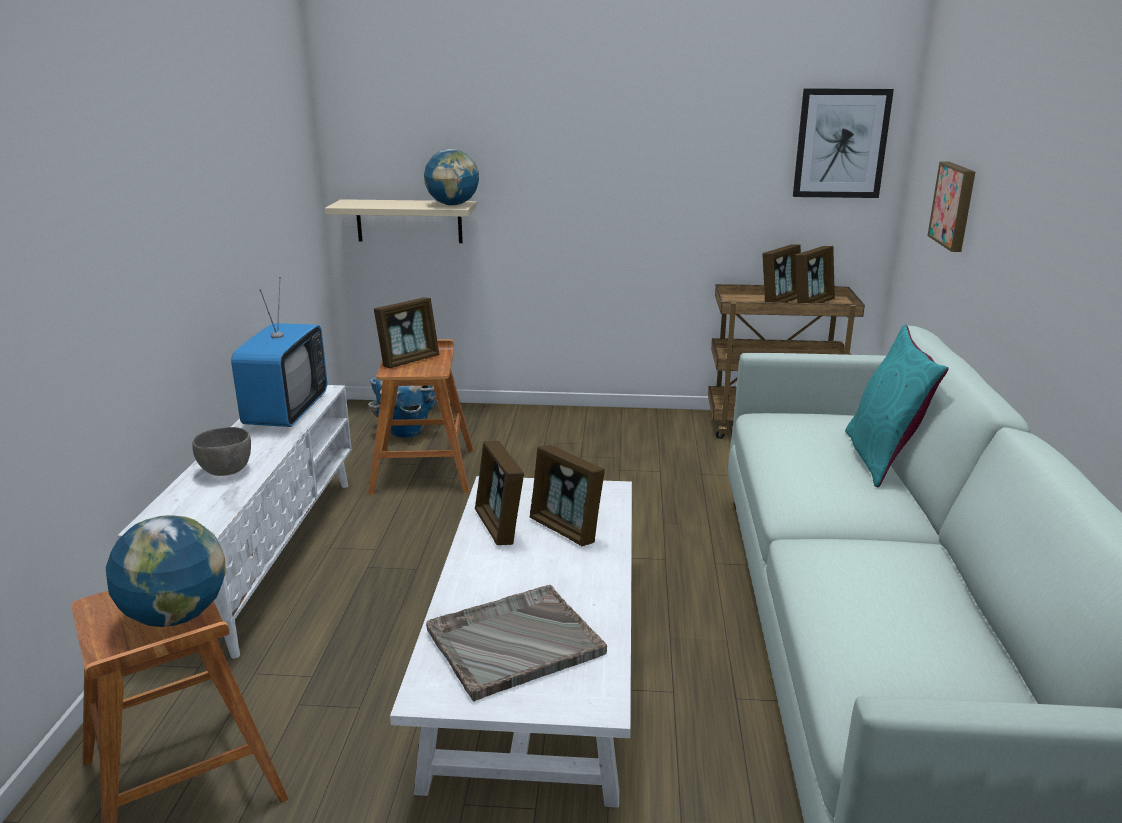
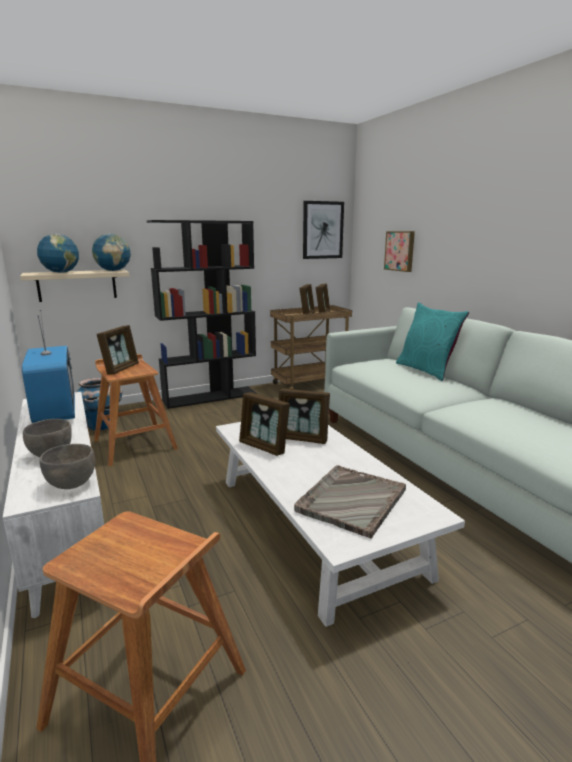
camera: 30 degrees left, 5 degrees down
globe [105,515,226,627] -> globe moved to [37,234,79,273]
none -> grey bowl [40,444,95,489]
none -> black bookcase [147,220,257,409]

